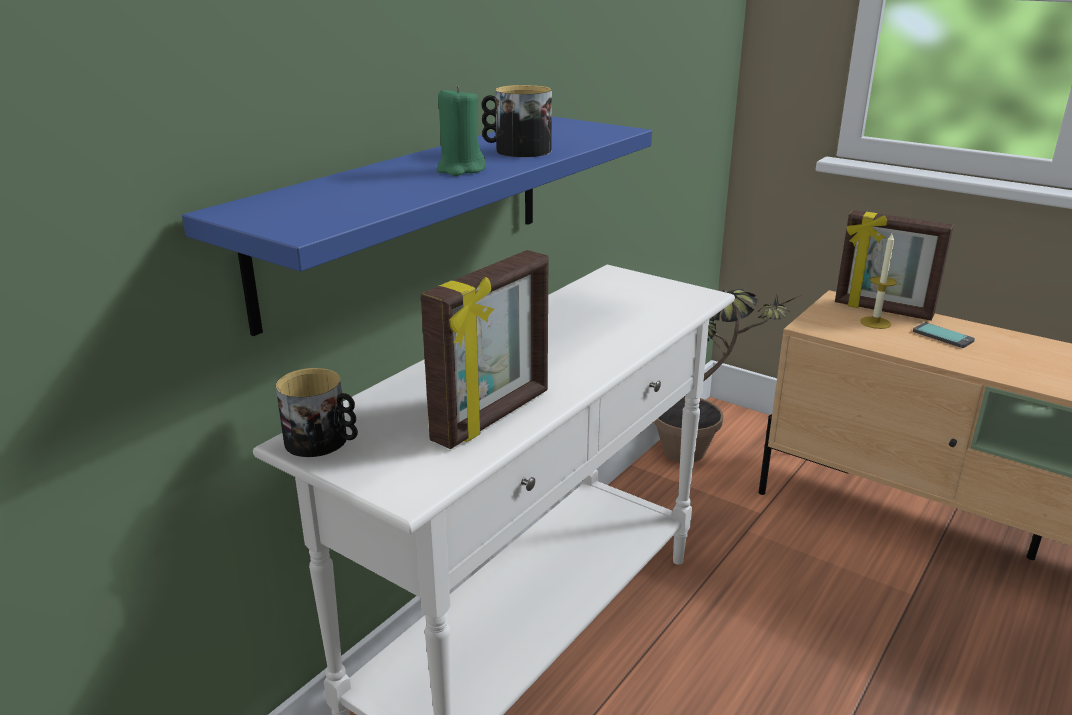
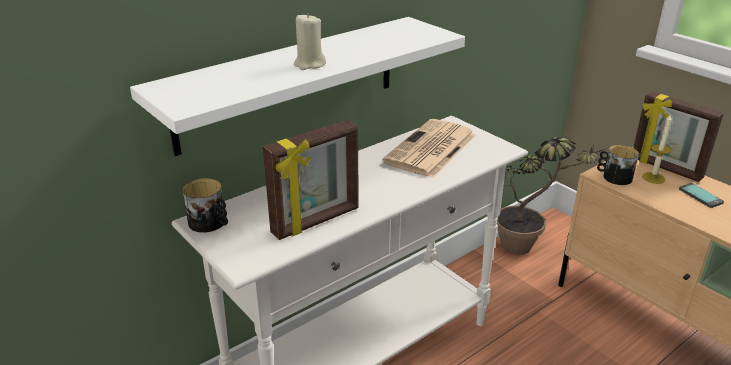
camera: 15 degrees right, 5 degrees up
blue shelf [182,116,652,336] -> white shelf [130,17,465,156]
green candle [437,85,486,176] -> beige candle [294,13,326,70]
mug [481,85,552,157] -> mug moved to [597,145,639,185]
none -> newspaper [382,119,476,178]

